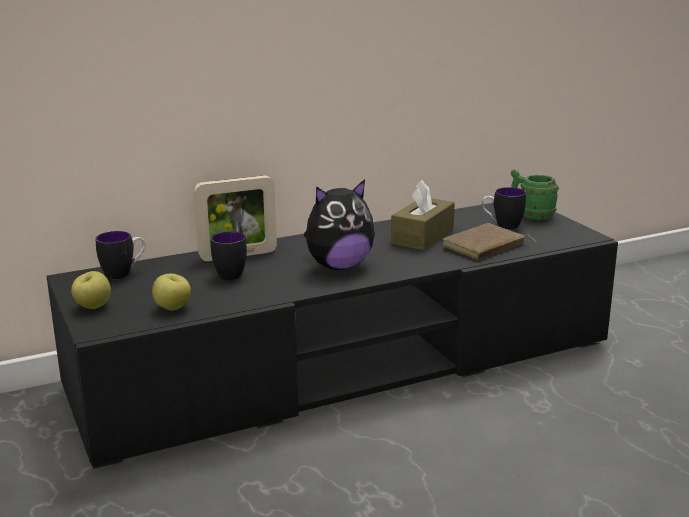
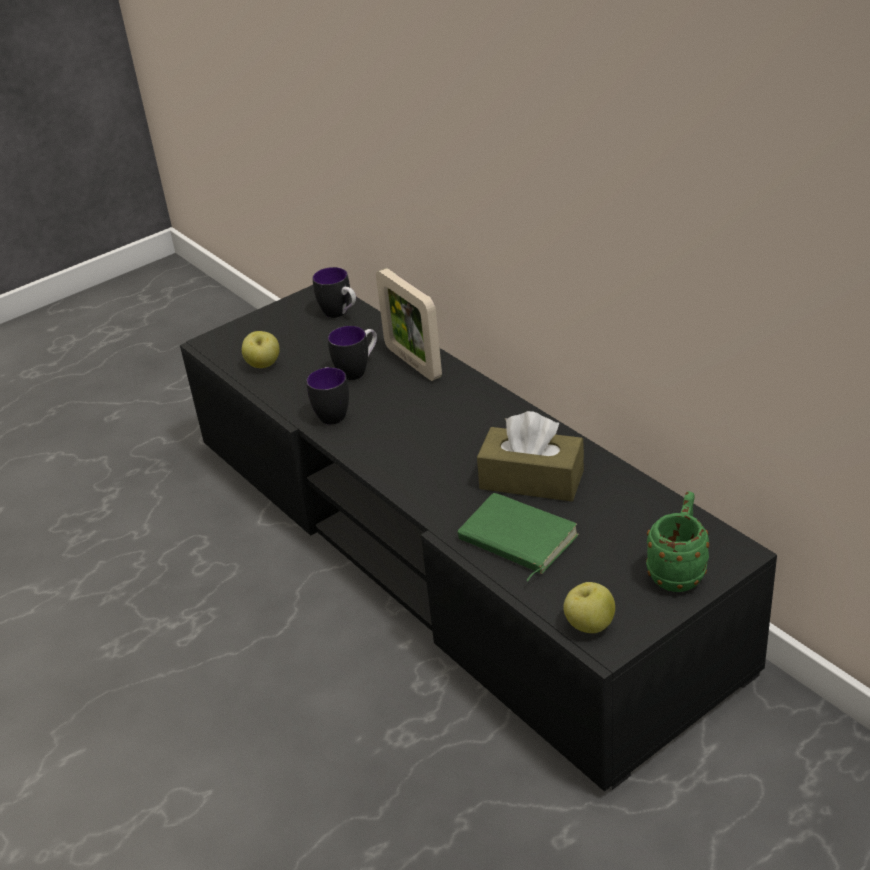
camera: 80 degrees right, 15 degrees up
apple [71,271,111,309] -> apple moved to [563,582,615,633]
plush toy [304,179,375,270] -> none
brown book [442,223,537,260] -> green book [457,493,579,581]
mug [482,187,526,229] -> mug moved to [306,367,349,425]

